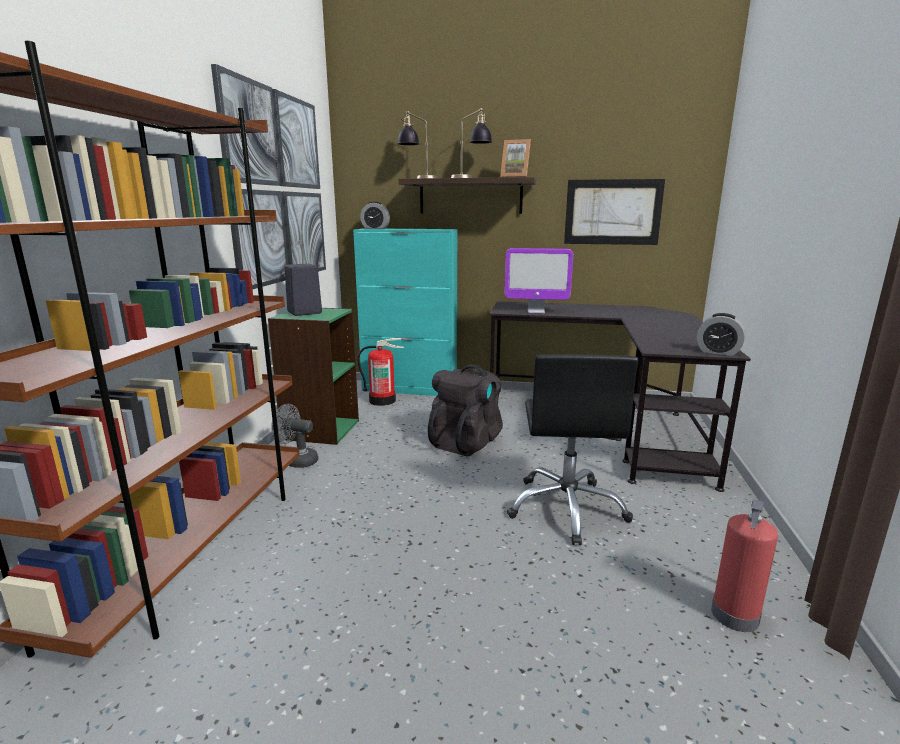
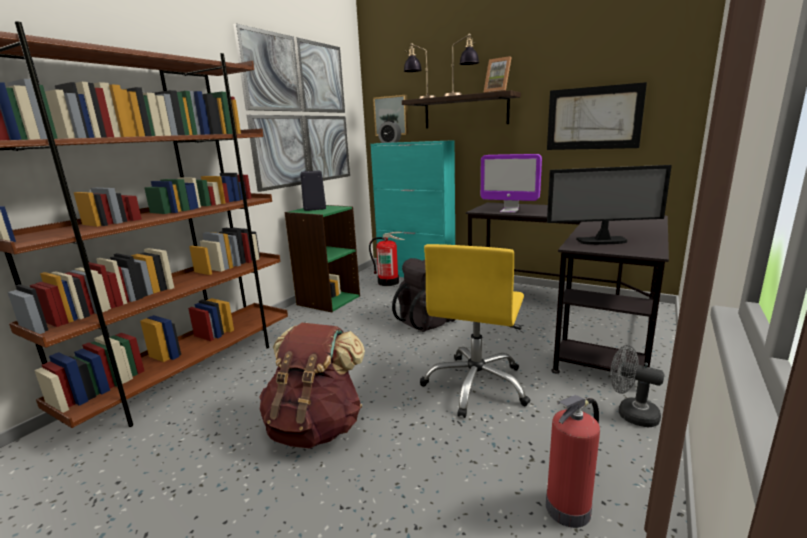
camera: 20 degrees right, 0 degrees up
grey fan [271,404,319,468] -> grey fan moved to [610,345,665,427]
black office chair [507,354,638,545] -> yellow office chair [420,244,531,418]
alarm clock [697,313,745,356] -> none
none -> brown backpack [259,323,365,449]
none -> picture [373,95,409,136]
none -> monitor [547,165,672,245]

